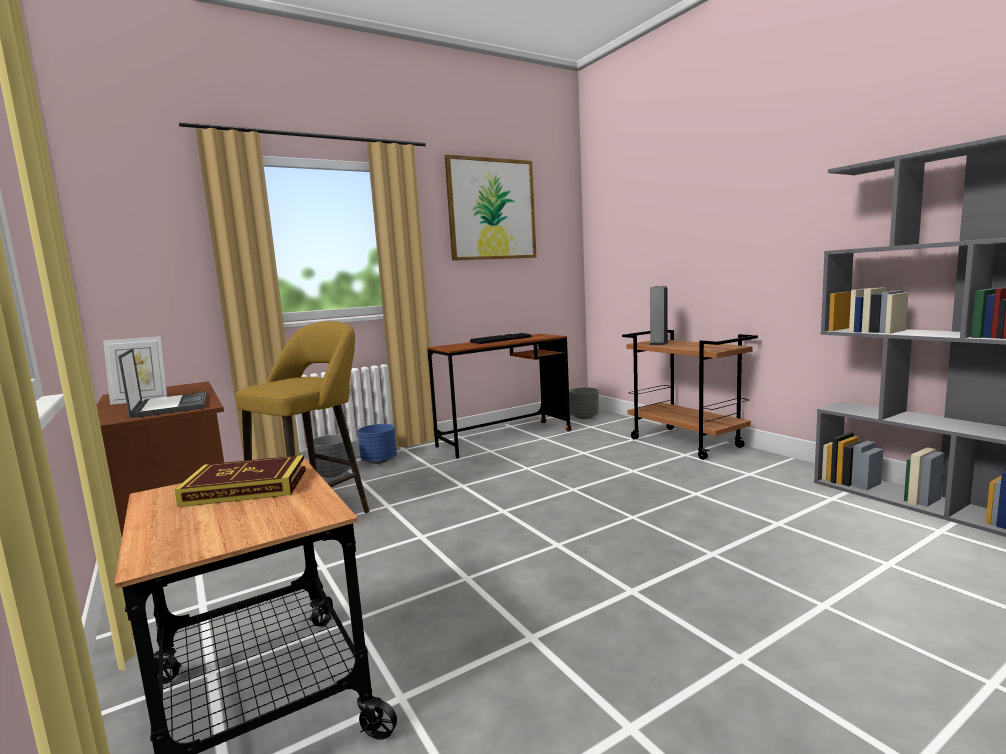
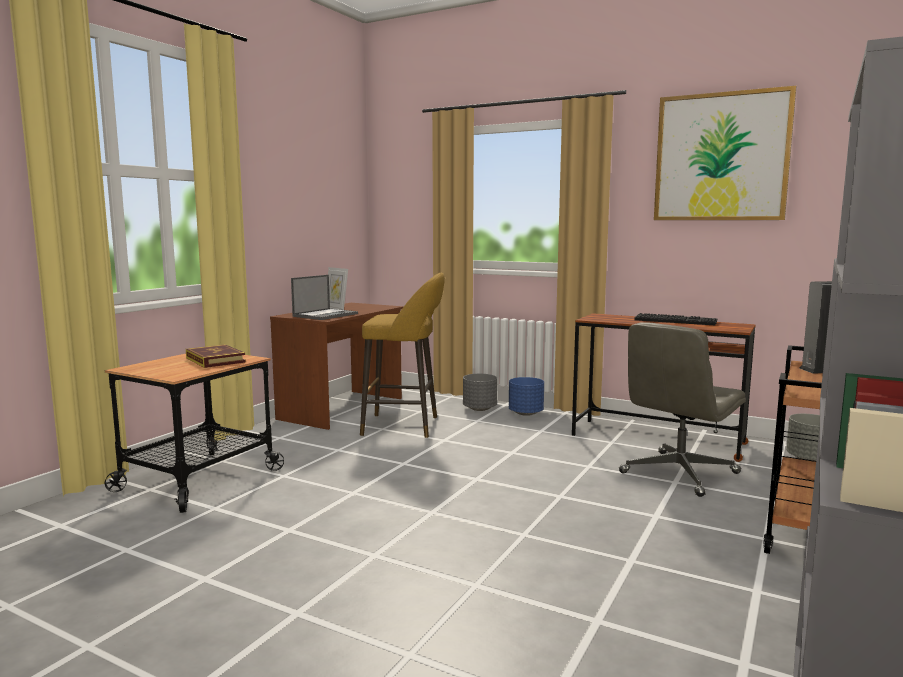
camera: 60 degrees right, 0 degrees up
none -> grey office chair [619,322,746,497]

